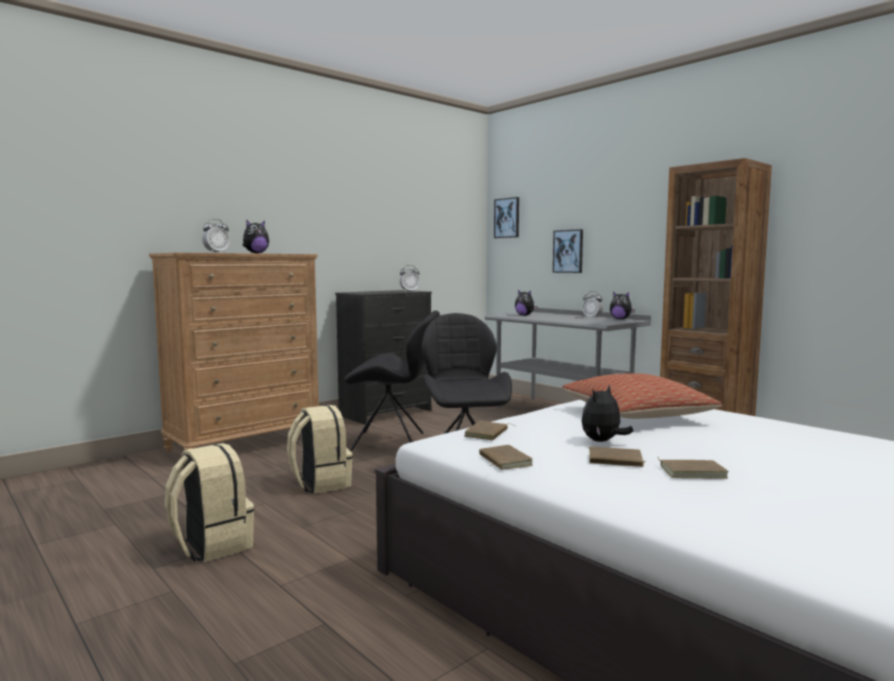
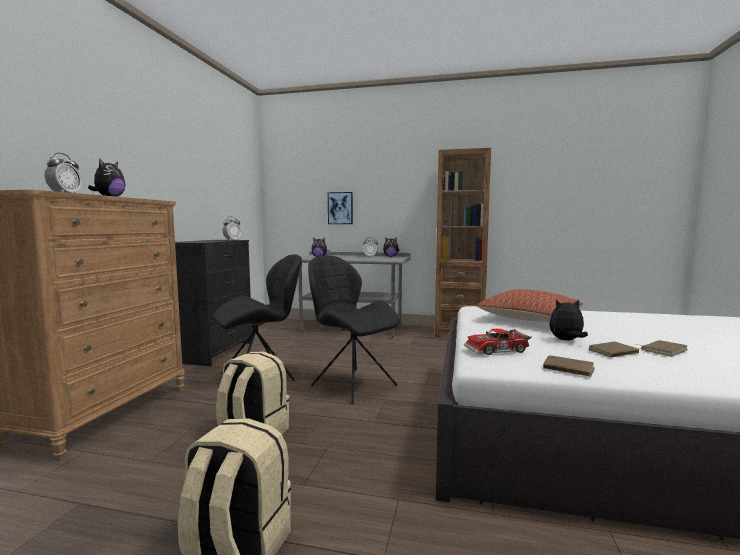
camera: 35 degrees left, 0 degrees up
brown book [464,421,517,440] -> toy car [464,329,532,355]
picture [494,197,519,238] -> none
plush toy [582,385,633,442] -> plush toy turned 75 degrees clockwise [549,299,588,340]

